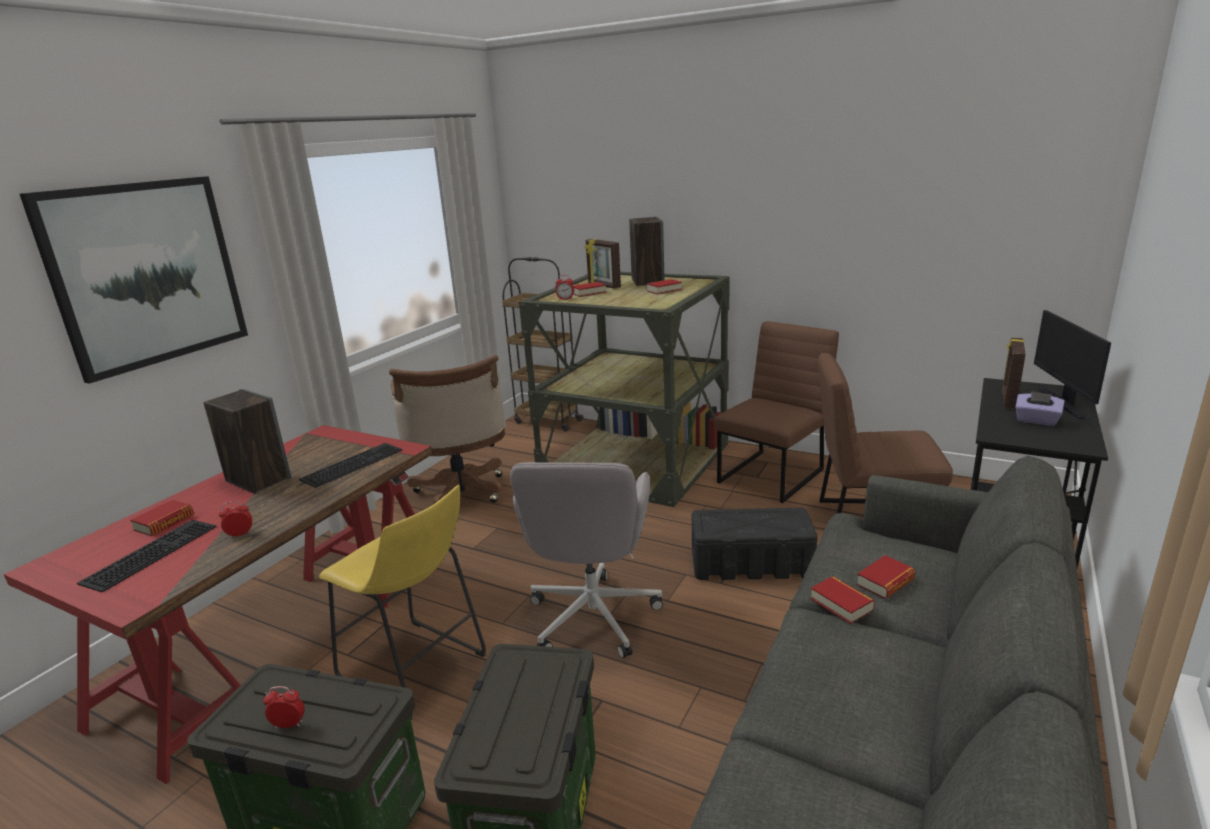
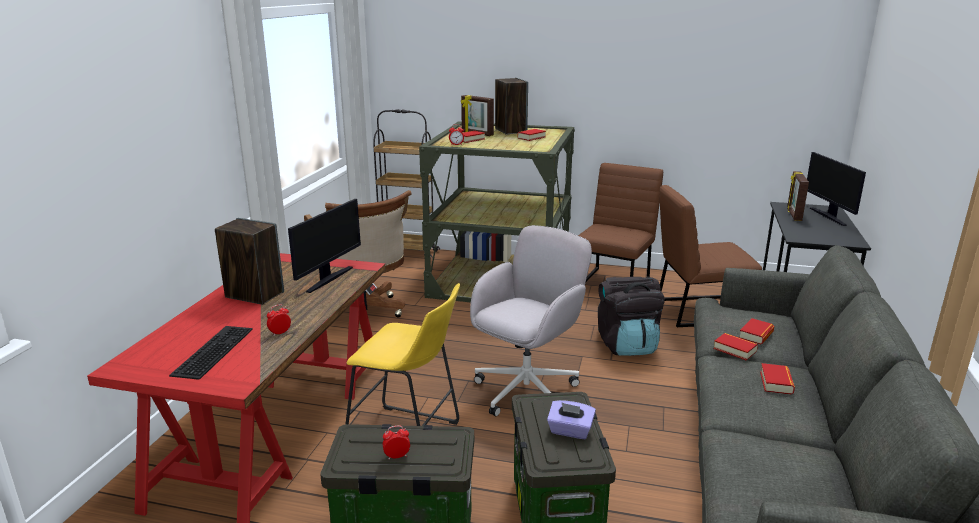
camera: 15 degrees left, 0 degrees up
picture [20,176,248,384] -> none
book [130,500,194,536] -> book moved to [760,363,795,394]
keyboard [299,443,402,488] -> monitor [288,199,361,293]
grey office chair [510,462,663,658] -> grey office chair turned 135 degrees counterclockwise [470,225,592,416]
black storage box [692,508,817,580] -> black backpack [598,277,665,356]
purple tissue box [1015,391,1064,426] -> purple tissue box moved to [547,400,596,439]

